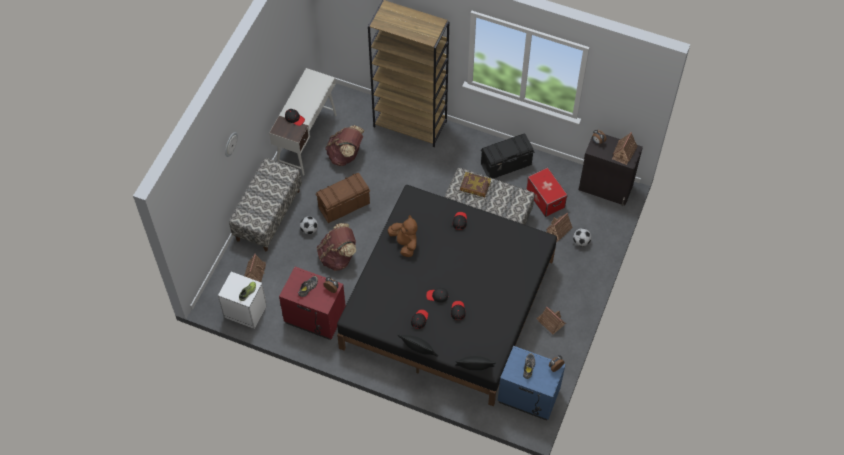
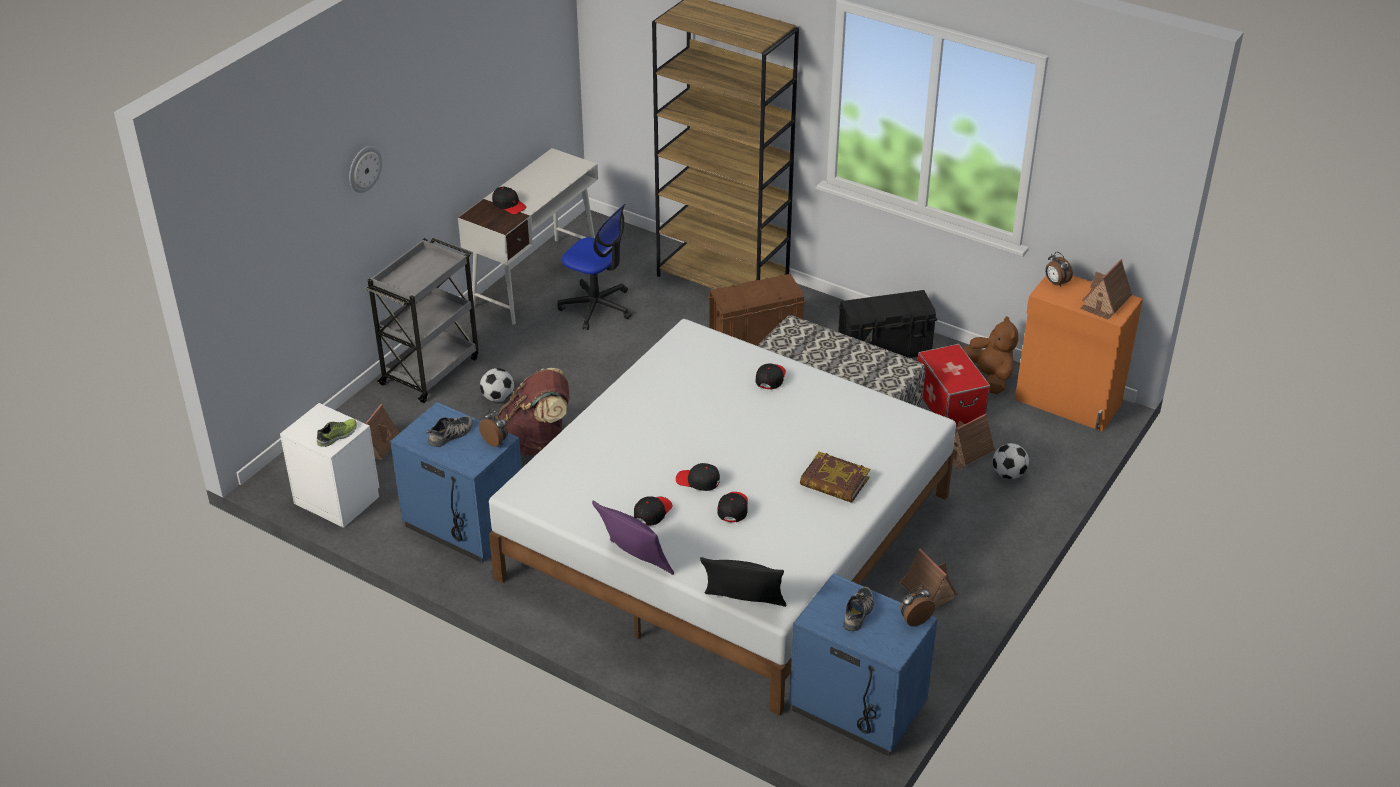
camera: 10 degrees right, 20 degrees down
bench [229,158,302,251] -> grey cart [365,238,479,403]
red nightstand [279,267,346,340] -> blue nightstand [390,402,522,563]
brown storage box [316,173,370,223] -> brown storage box moved to [707,274,806,346]
brown backpack [326,125,364,166] -> office chair [557,204,632,330]
black bed [337,185,557,406] -> white bed [489,319,956,716]
brown plush toy [388,215,418,257] -> brown plush toy moved to [963,316,1018,394]
black pillow [398,334,438,357] -> purple pillow [592,501,674,575]
book [460,172,491,197] -> book moved to [800,451,870,503]
black cabinet [579,133,643,206] -> orange cabinet [1015,276,1143,431]

